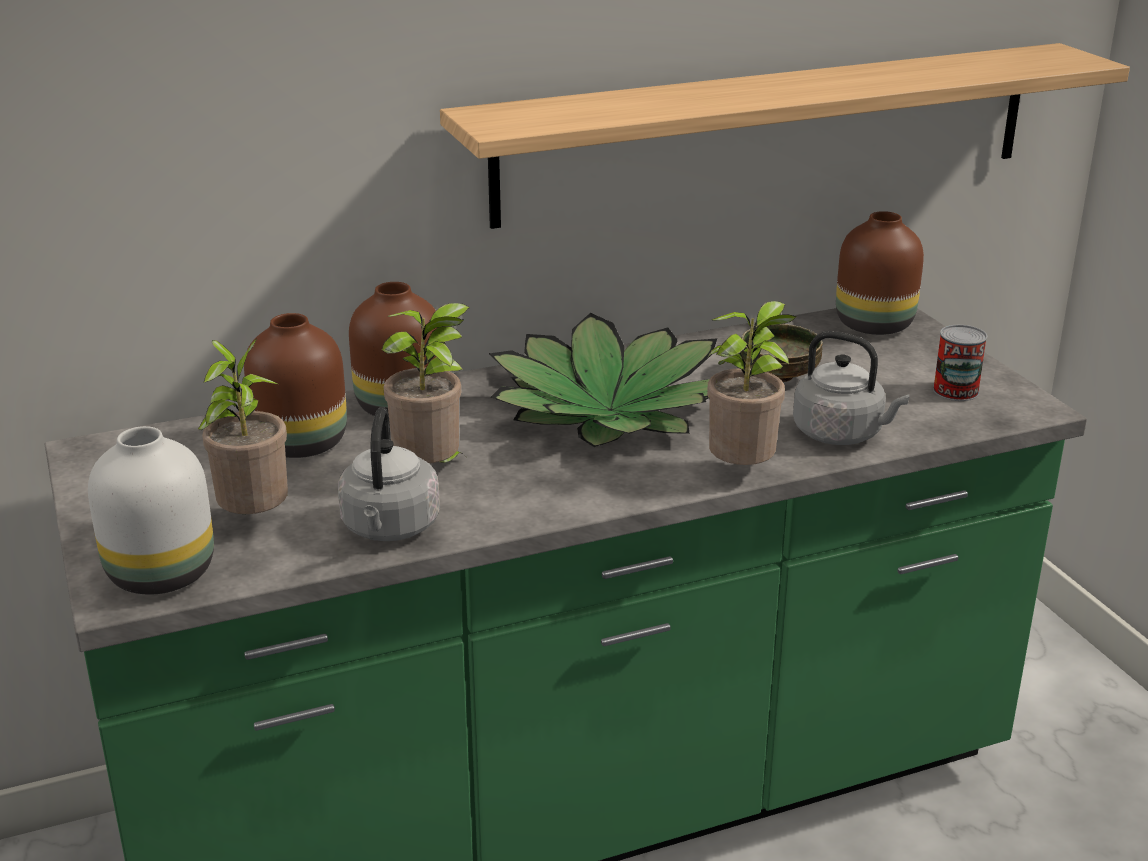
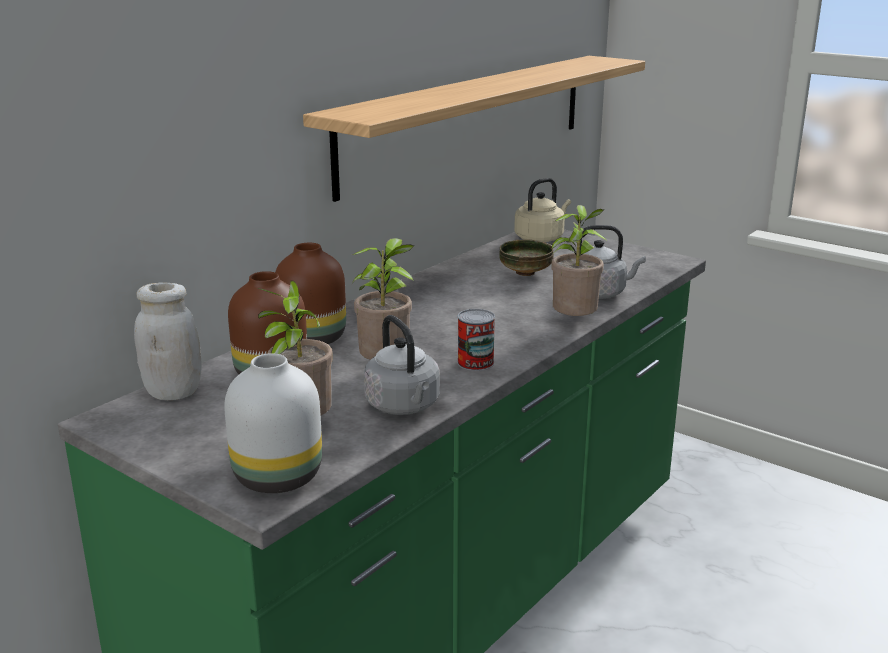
camera: 30 degrees left, 5 degrees down
potted plant [489,313,717,447] -> none
brown vase [836,211,924,335] -> beige kettle [514,178,571,242]
can [933,325,987,401] -> can moved to [457,309,495,371]
none -> white jar [134,282,202,400]

